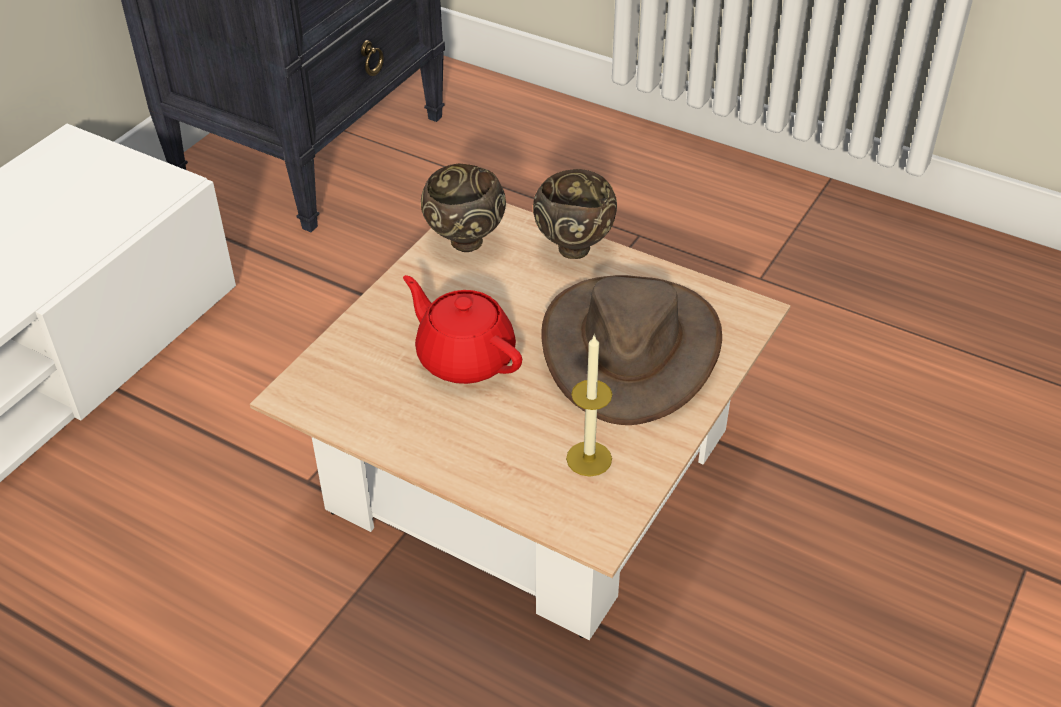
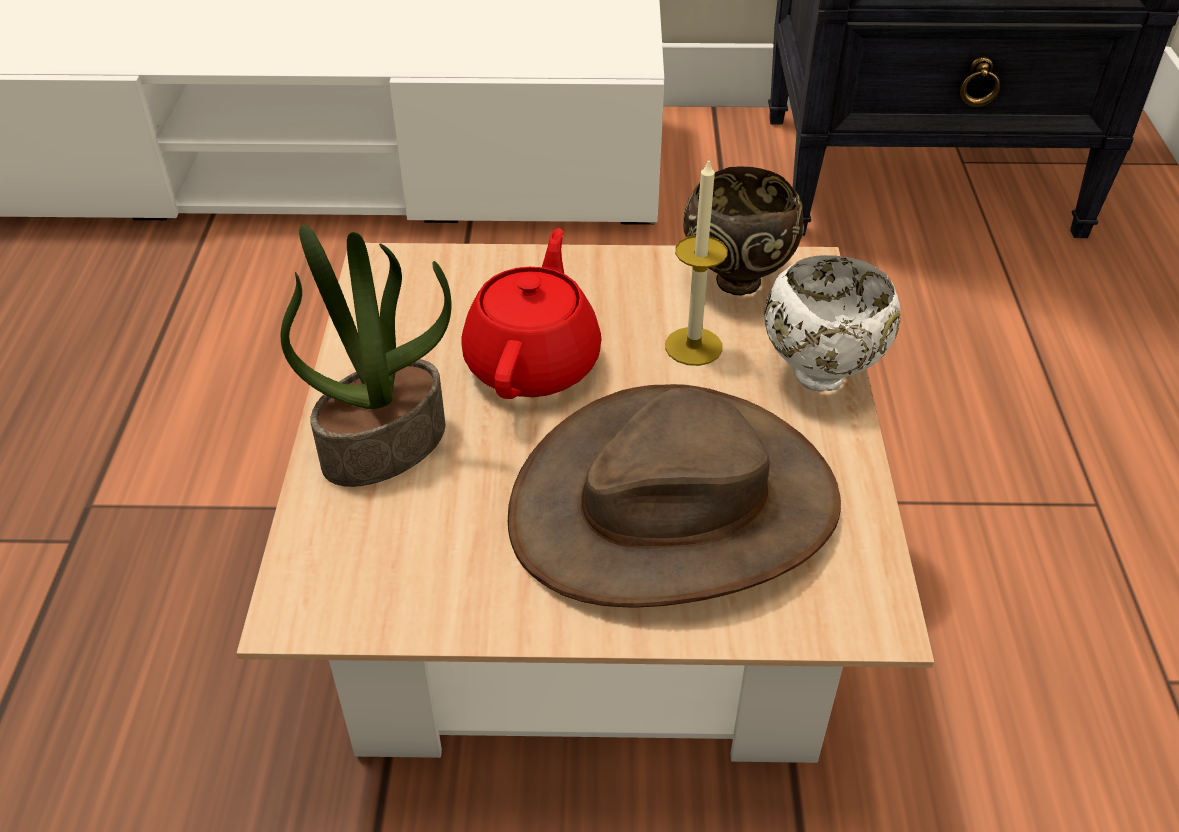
camera: 60 degrees right, 0 degrees up
brown bowl [533,169,617,259] -> white bowl [764,255,900,392]
candle [566,334,612,476] -> candle moved to [665,158,728,366]
none -> potted plant [281,225,451,487]

